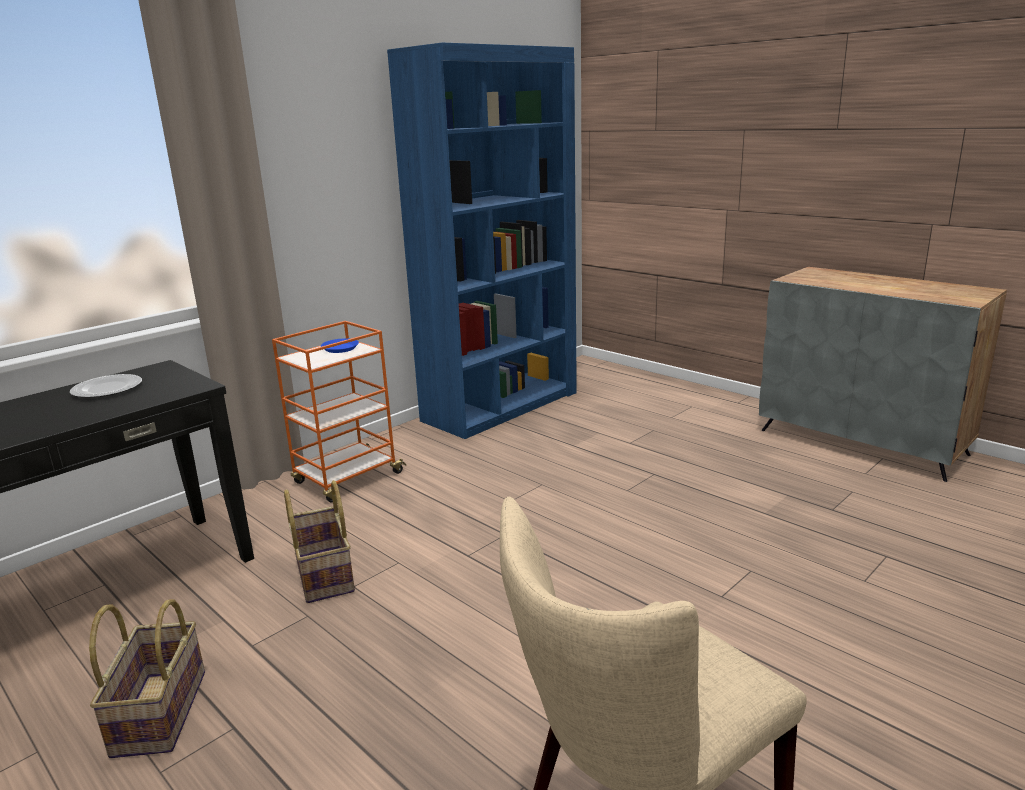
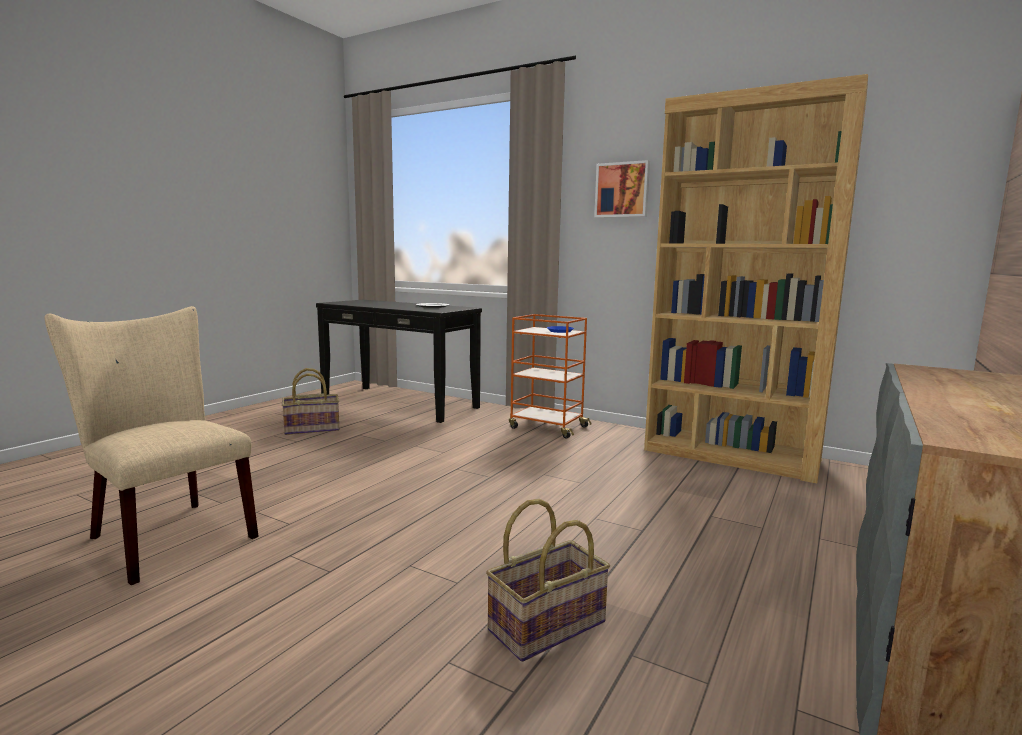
camera: 75 degrees right, 10 degrees down
basket [284,480,355,603] -> basket moved to [486,499,610,662]
blue bookcase [387,43,577,439] -> brown bookcase [644,74,868,483]
none -> picture [594,160,650,218]

